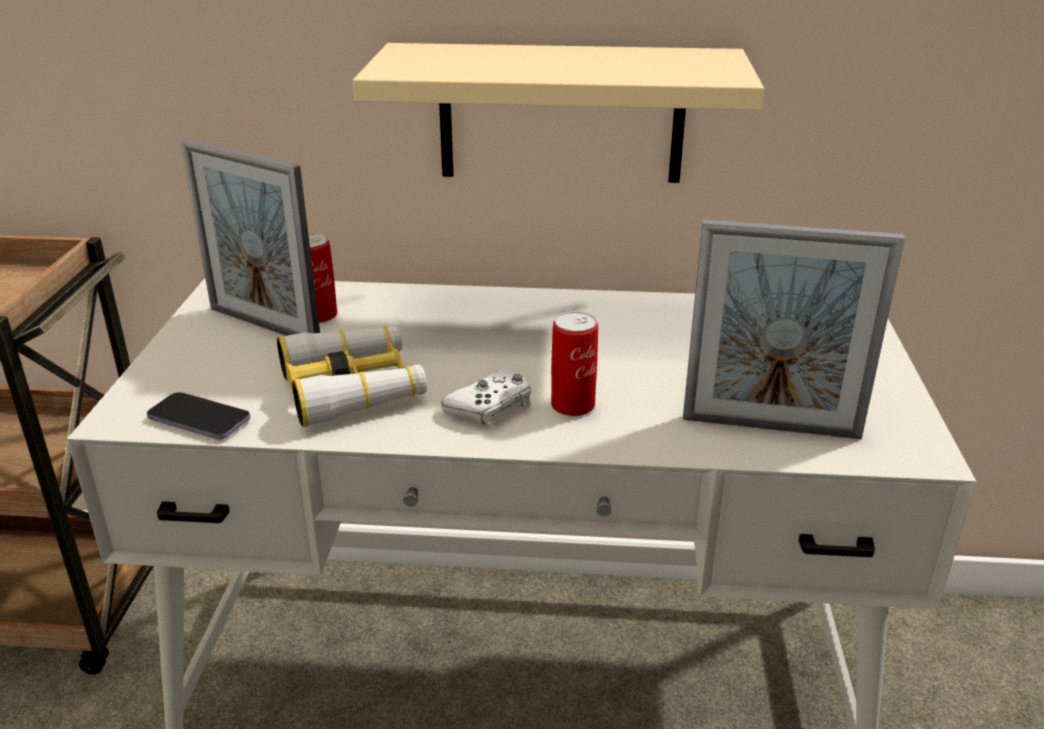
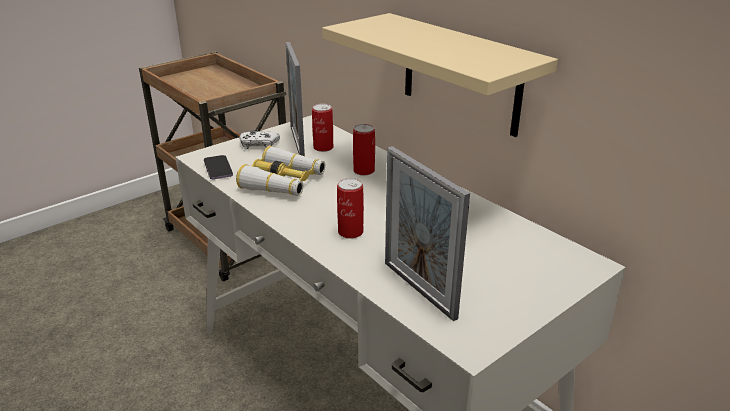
camera: 45 degrees right, 0 degrees up
white game controller [441,368,531,426] -> white game controller moved to [239,130,280,150]
none -> can [353,124,375,176]

